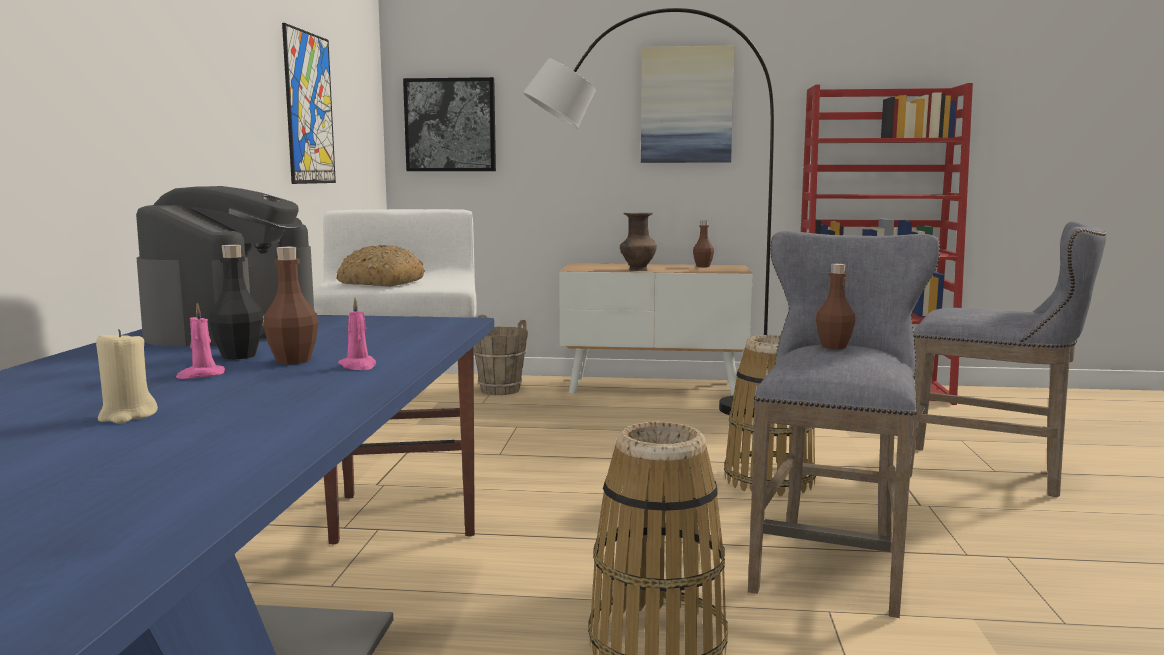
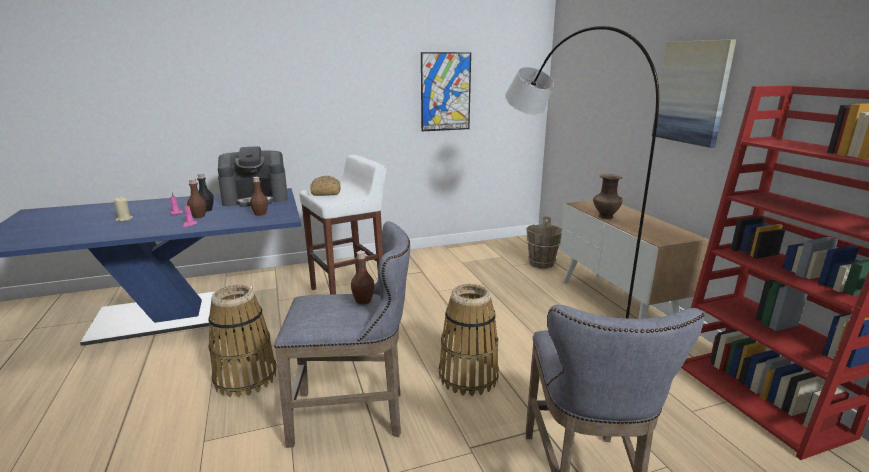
camera: 65 degrees right, 10 degrees up
picture [403,77,496,171] -> none
brown bottle [693,220,714,267] -> brown bottle moved to [250,177,268,216]

